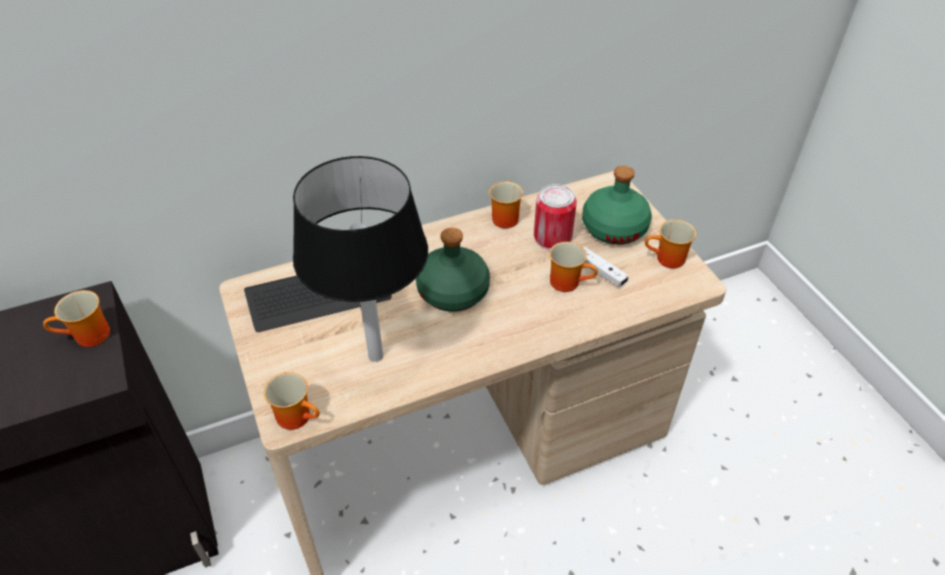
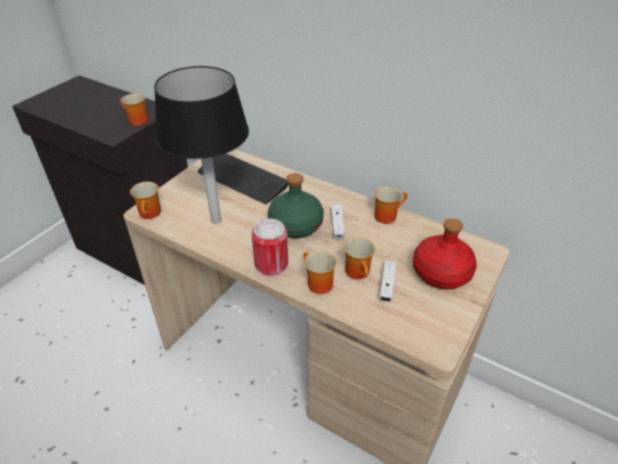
camera: 55 degrees right, 5 degrees down
can [534,184,577,250] -> can moved to [252,219,288,276]
green bottle [582,166,652,245] -> red bottle [413,218,477,289]
mug [645,219,696,268] -> mug moved to [303,251,337,294]
none -> white game controller [331,205,345,240]

